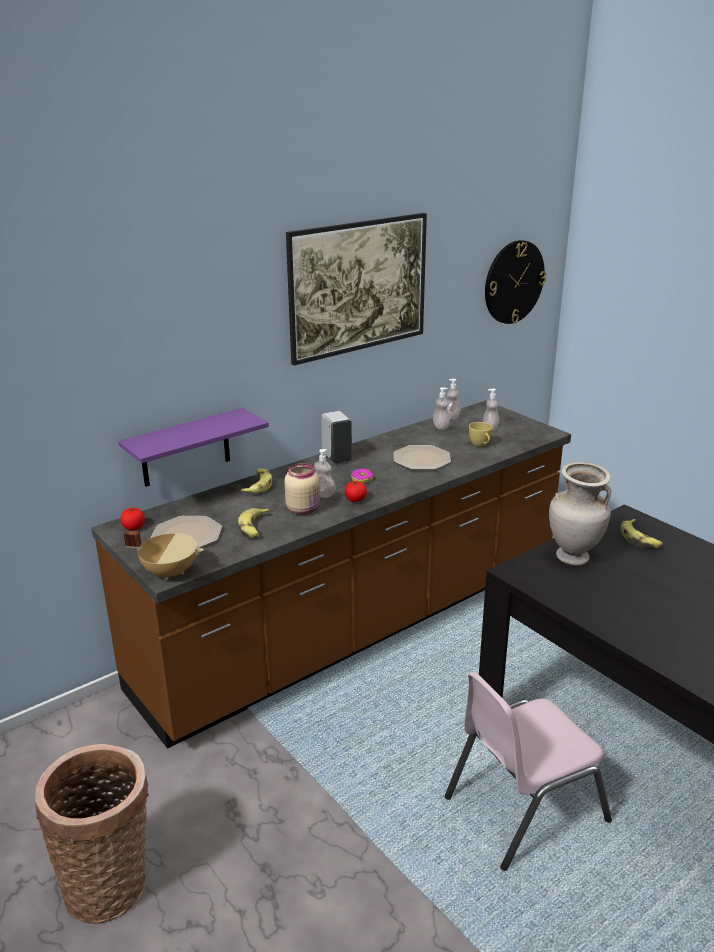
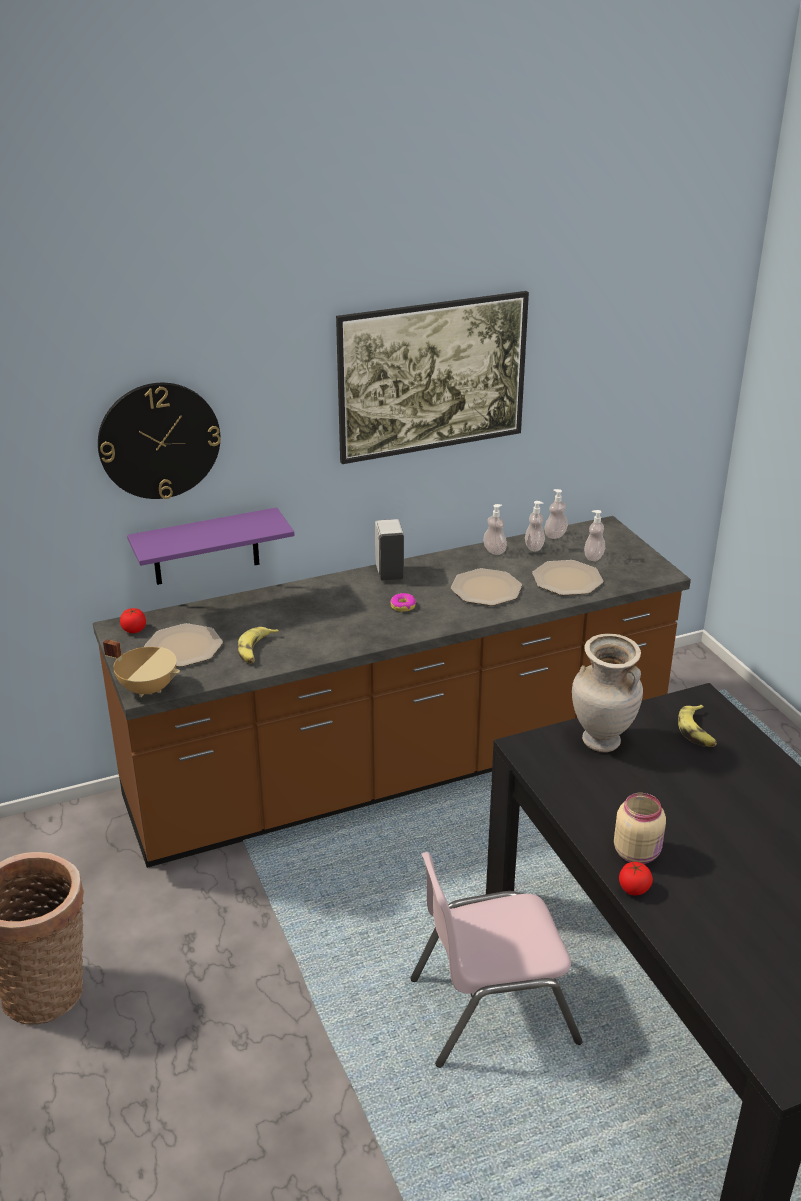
camera: 15 degrees right, 5 degrees up
banana [241,468,272,493] -> none
beige jar [285,463,320,515] -> beige jar moved to [614,793,666,864]
soap dispenser [314,449,335,498] -> soap dispenser moved to [483,504,507,555]
tomato [345,481,367,502] -> tomato moved to [619,862,653,895]
yellow cup [469,422,493,447] -> plate [532,560,603,595]
wall clock [485,240,546,324] -> wall clock moved to [98,383,221,499]

